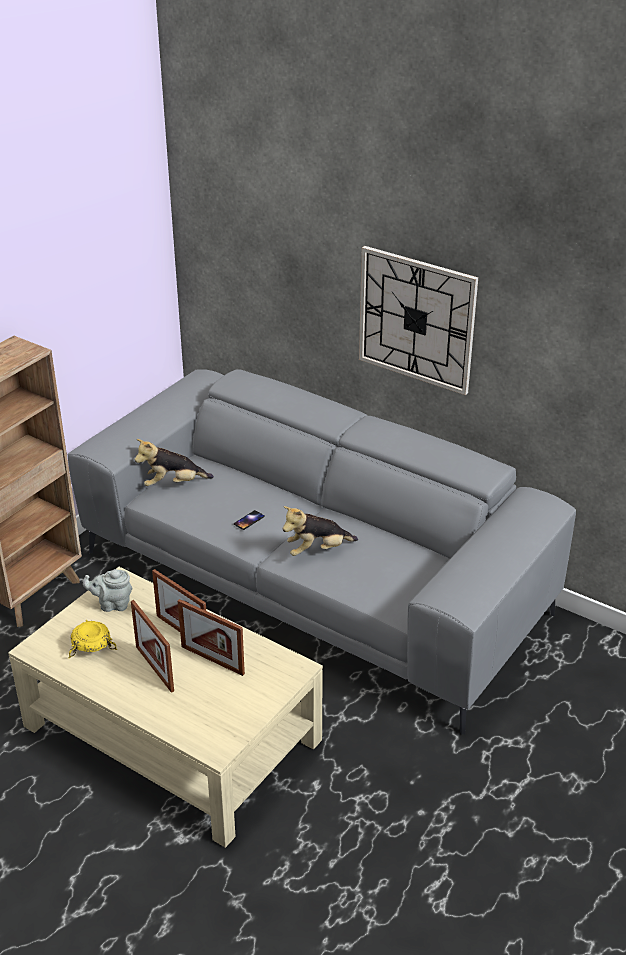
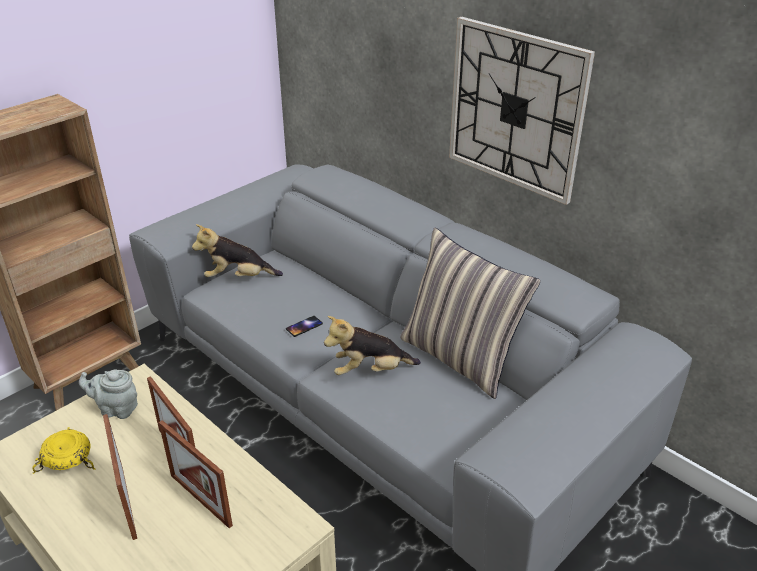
camera: 10 degrees right, 0 degrees up
none -> pillow [400,228,541,399]

